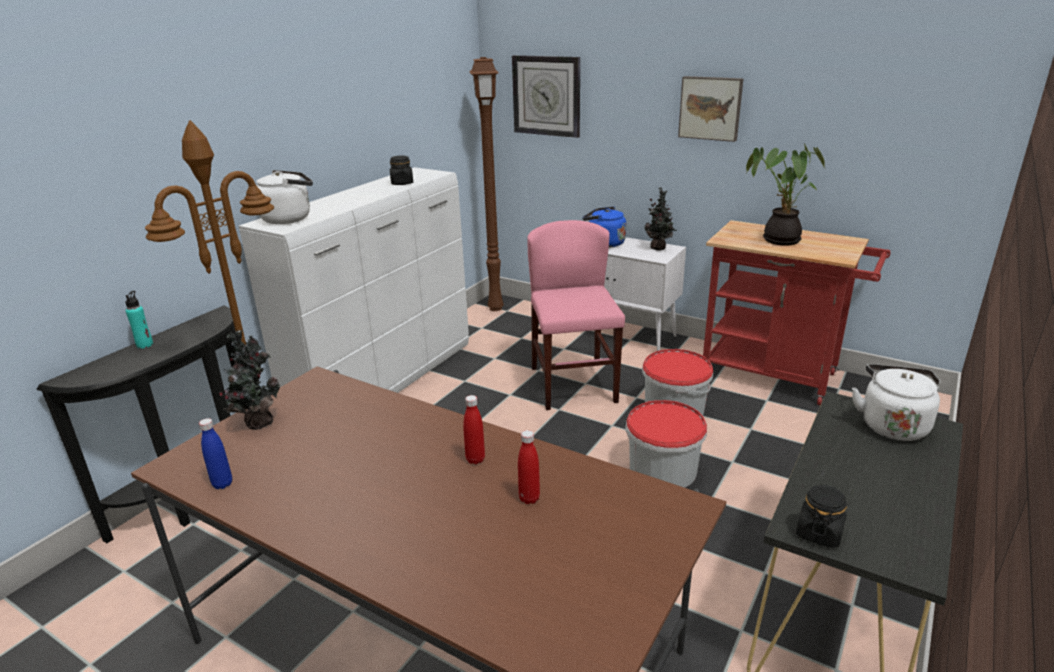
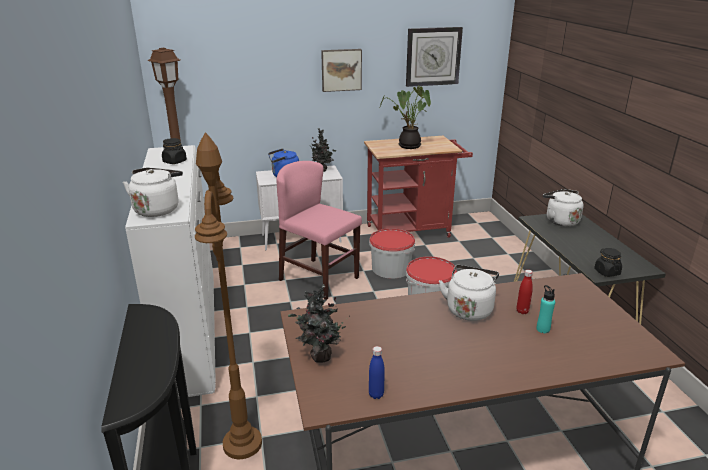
camera: 45 degrees left, 0 degrees up
turquoise bottle [125,291,153,349] -> turquoise bottle moved to [536,285,555,333]
red bottle [463,395,485,464] -> white kettle [439,265,499,321]
wall clock [512,55,580,138] -> wall clock moved to [406,27,463,87]

